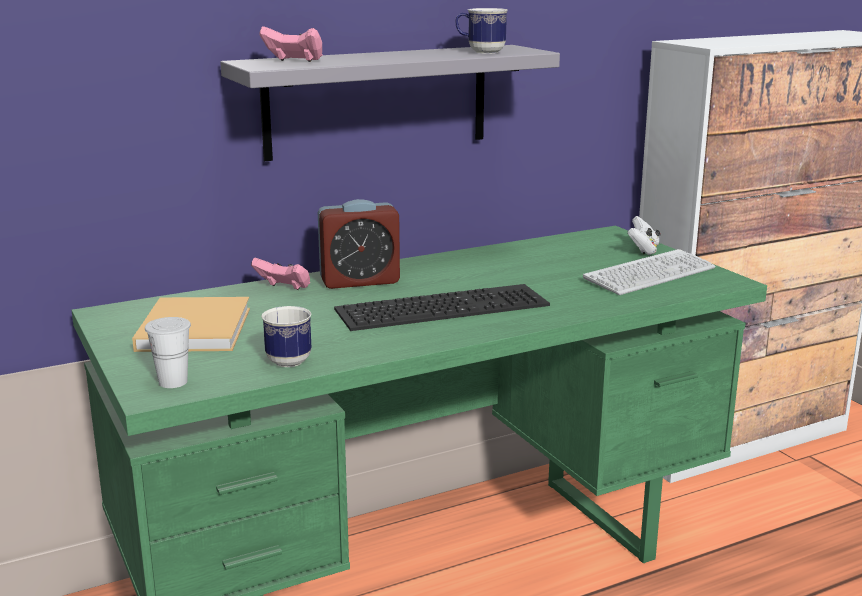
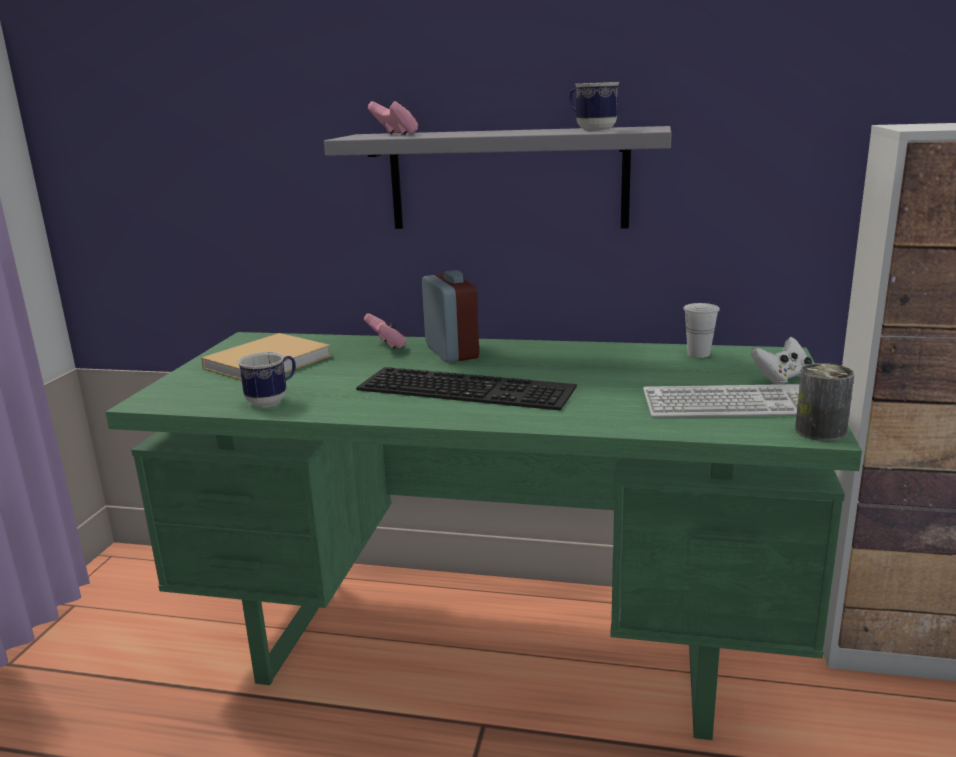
camera: 40 degrees right, 0 degrees up
white cup [145,317,191,388] -> white cup moved to [683,303,720,358]
alarm clock [318,199,400,289] -> alarm clock turned 135 degrees counterclockwise [422,270,479,363]
none -> can [795,363,854,441]

